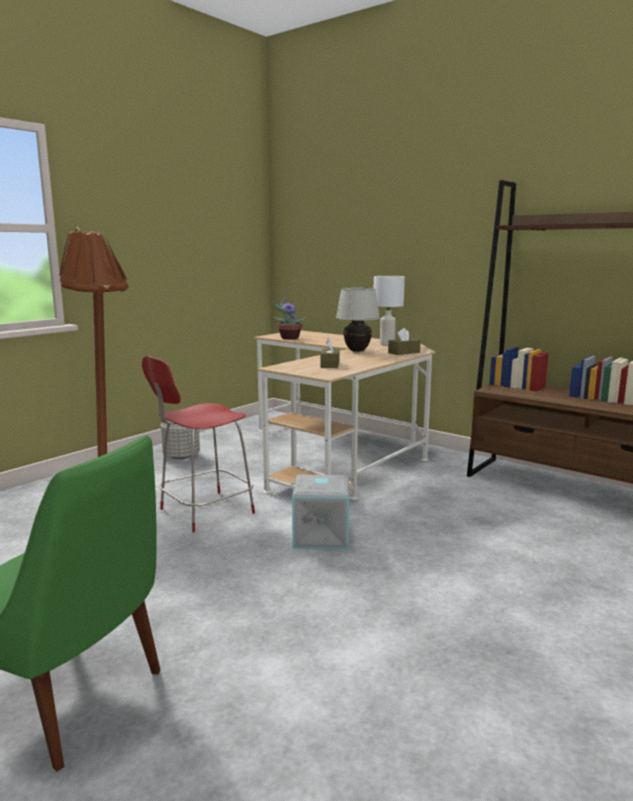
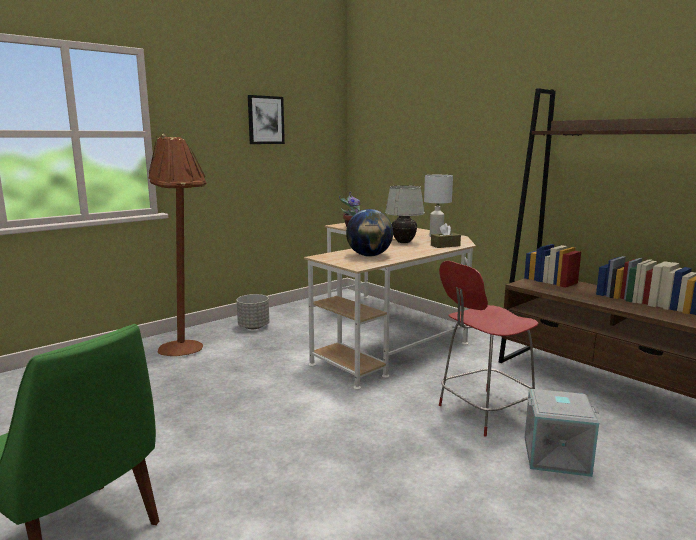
camera: 10 degrees right, 0 degrees up
red stool [142,356,255,533] -> red stool moved to [439,261,538,436]
grey storage box [290,474,353,550] -> grey storage box moved to [525,389,599,477]
brown tissue box [320,338,340,368] -> globe [346,209,393,257]
none -> picture [248,95,285,144]

